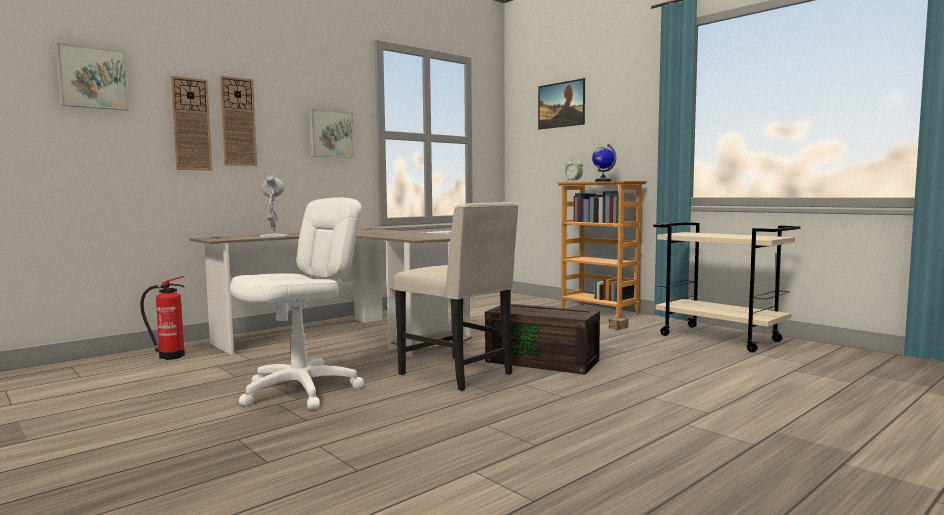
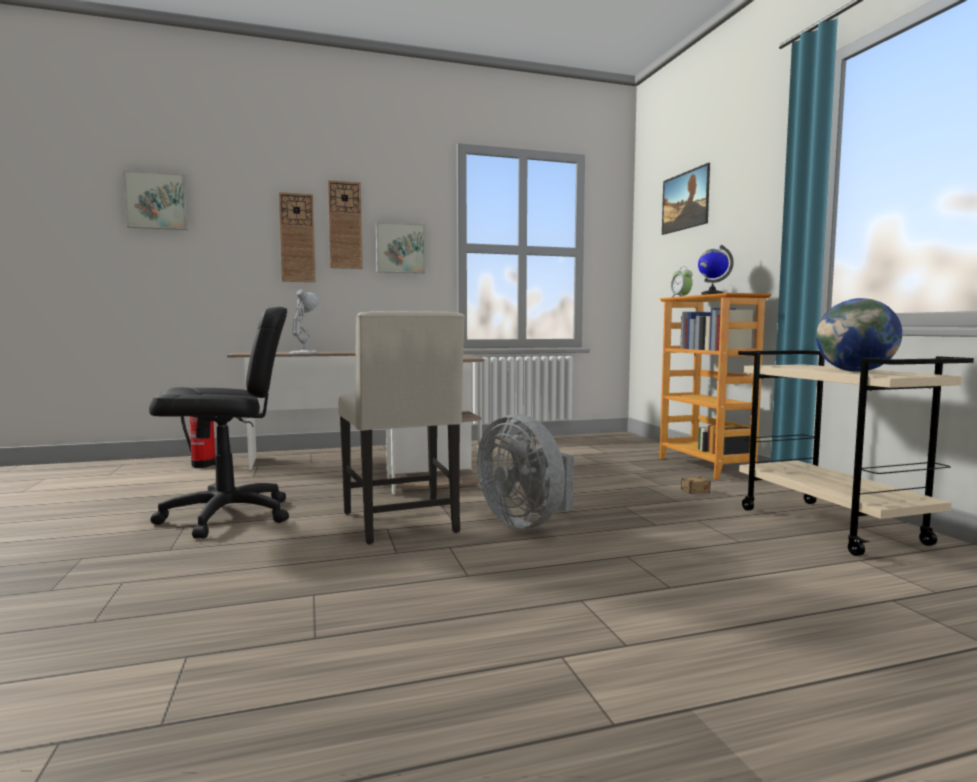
camera: 25 degrees right, 0 degrees up
wall clock [171,76,212,170] -> wall clock moved to [328,180,363,269]
white office chair [230,197,364,410] -> black office chair [149,307,289,538]
brown storage box [485,304,600,375] -> grey fan [477,414,574,528]
none -> globe [816,298,902,372]

